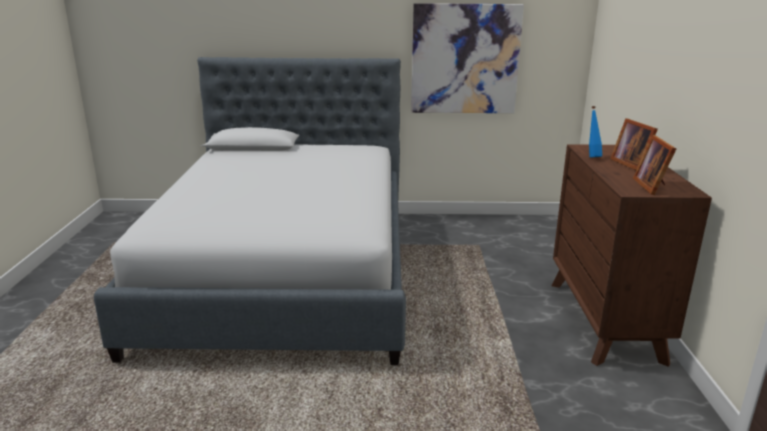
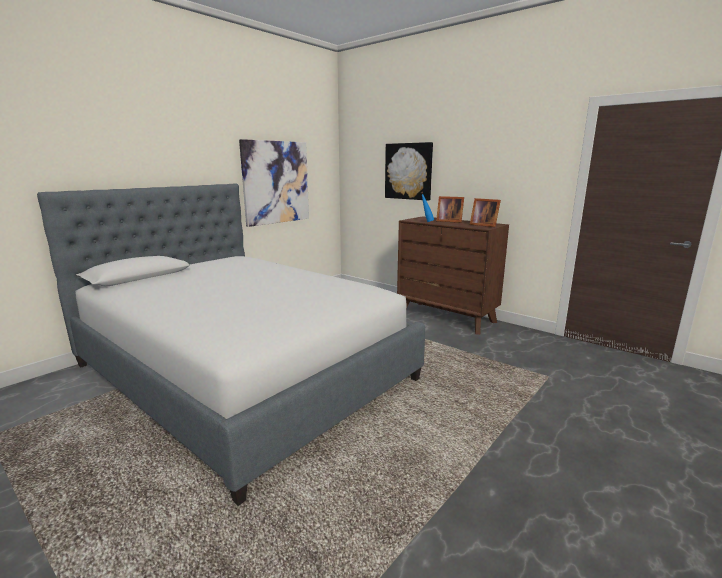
camera: 50 degrees left, 5 degrees down
none -> picture [385,142,433,201]

